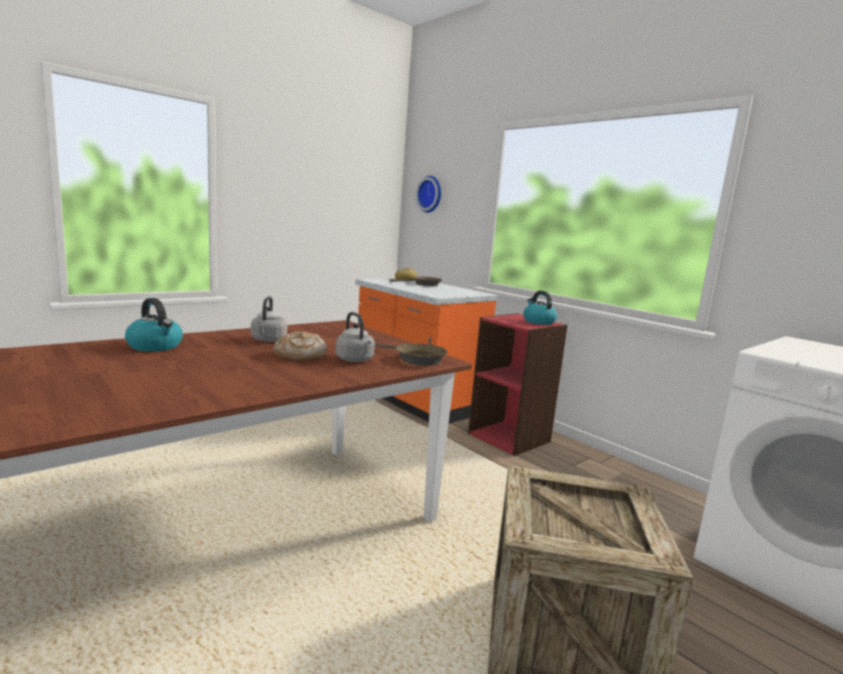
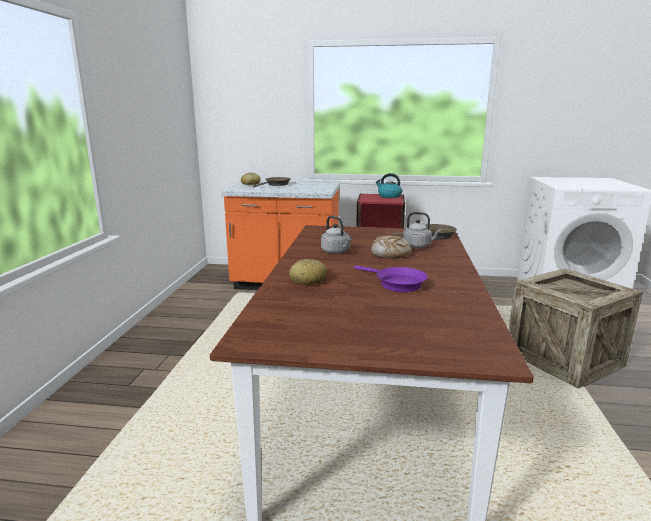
camera: 40 degrees left, 5 degrees up
kettle [125,298,183,351] -> bread [289,259,327,285]
wall clock [416,176,441,213] -> none
none -> purple frying pan [354,266,428,292]

